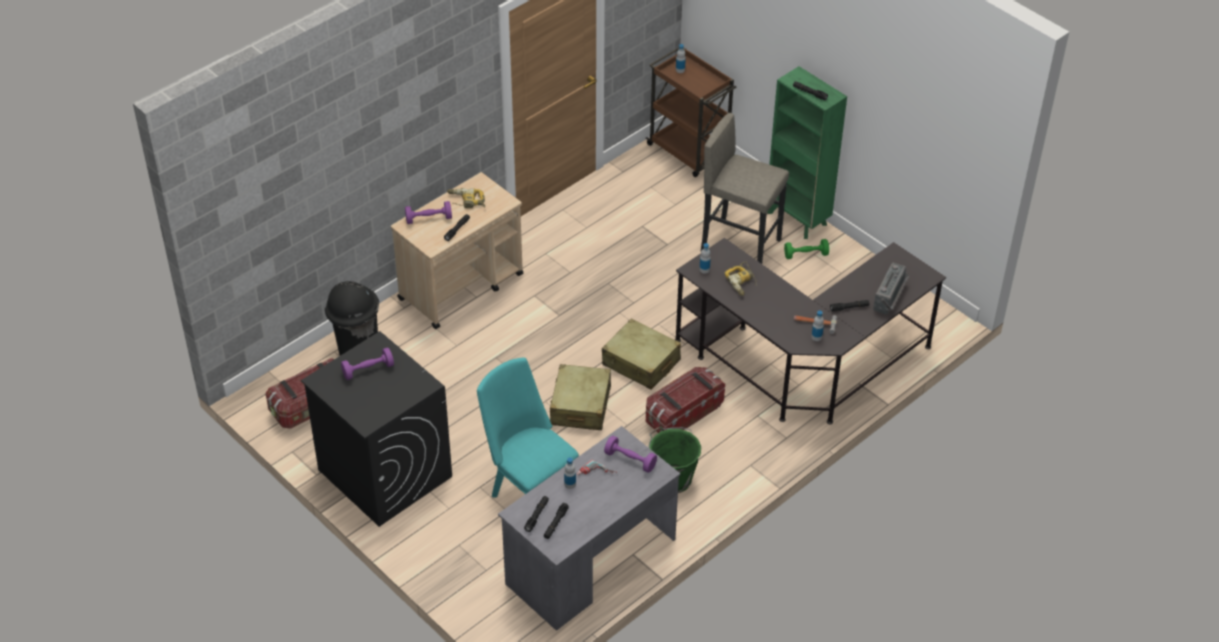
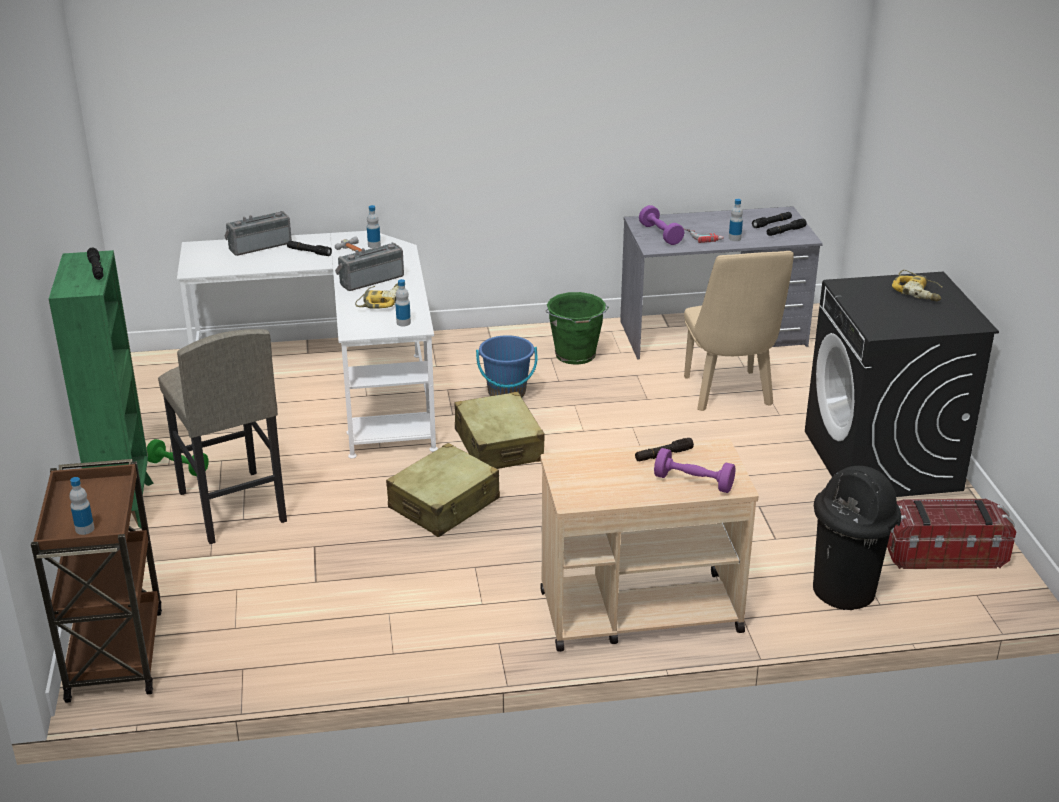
camera: 145 degrees left, 15 degrees down
purple dumbbell [341,347,394,380] -> none
power drill [447,188,485,208] -> power drill moved to [892,270,942,302]
turquoise chair [477,358,579,497] -> beige chair [684,251,794,411]
beige suitcase [550,364,611,430] -> beige suitcase moved to [386,443,500,537]
storage box [646,367,725,433] -> blue bucket [476,335,538,398]
black desk [675,238,946,424] -> white desk [177,231,438,459]
none -> radio [335,243,404,291]

